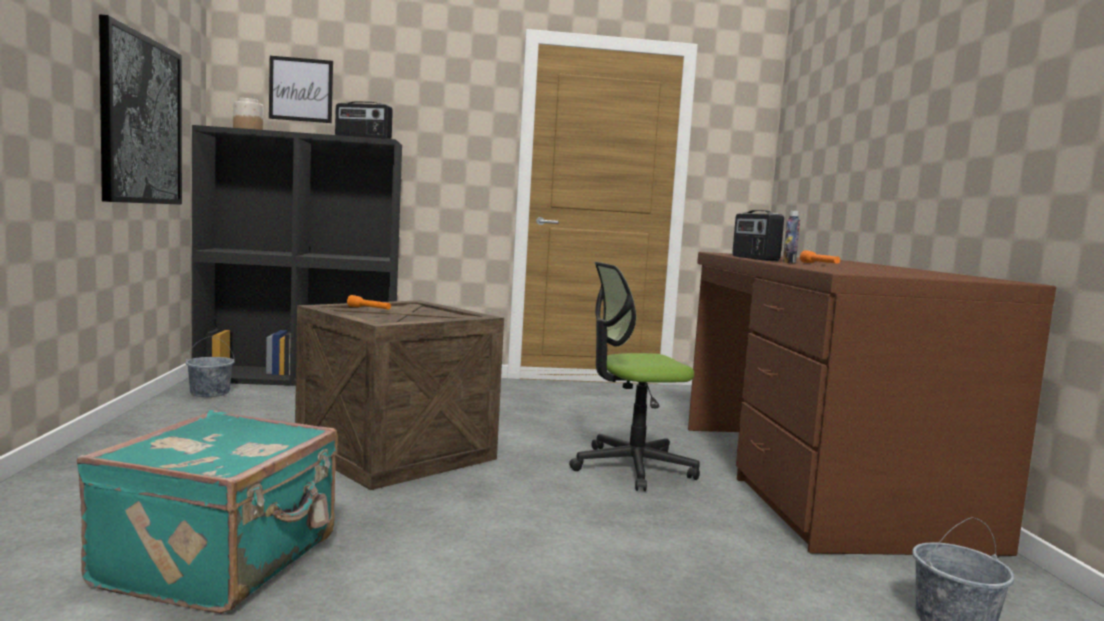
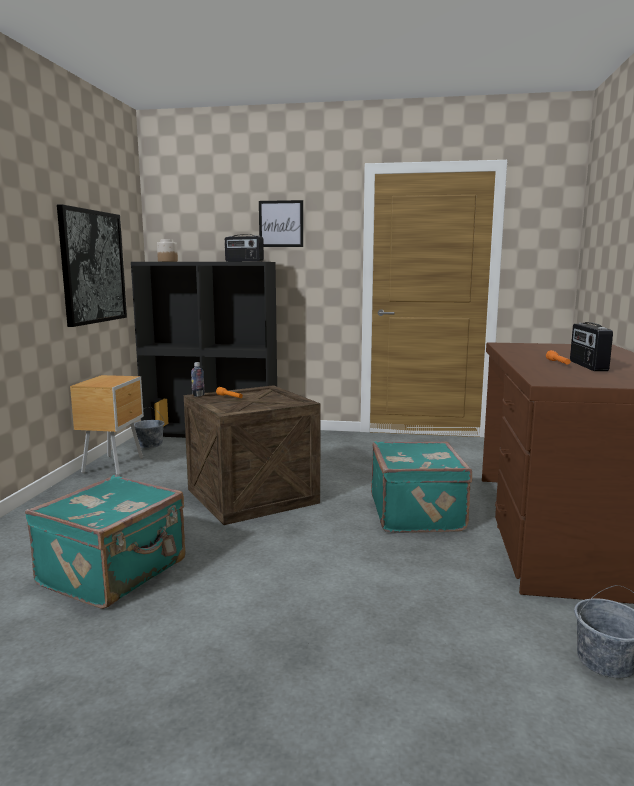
camera: 15 degrees right, 5 degrees up
picture [269,56,333,123] -> picture moved to [259,200,303,247]
office chair [569,262,700,491] -> turquoise suitcase [371,441,472,533]
radio [732,210,784,261] -> radio moved to [570,322,613,371]
bottle [783,211,800,263] -> bottle moved to [191,362,205,397]
none -> brown nightstand [70,375,144,475]

